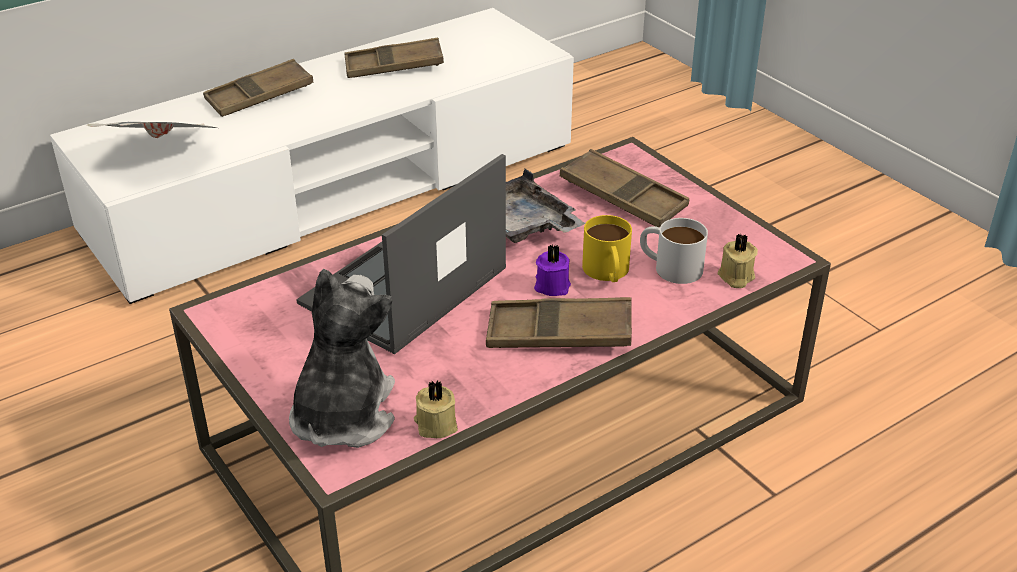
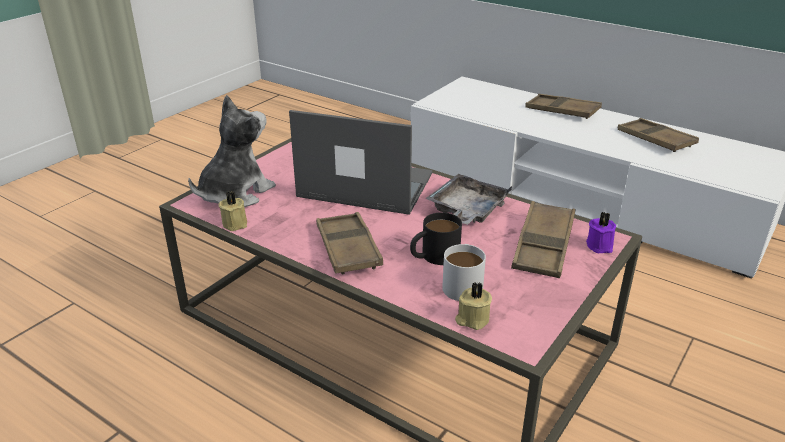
camera: 70 degrees right, 5 degrees down
newspaper [87,122,216,138] -> none
plush toy [289,269,395,448] -> plush toy turned 45 degrees counterclockwise [188,95,276,207]
purple candle [534,244,571,296] -> purple candle moved to [586,212,616,253]
yellow mug [582,215,632,282] -> black mug [410,212,462,265]

